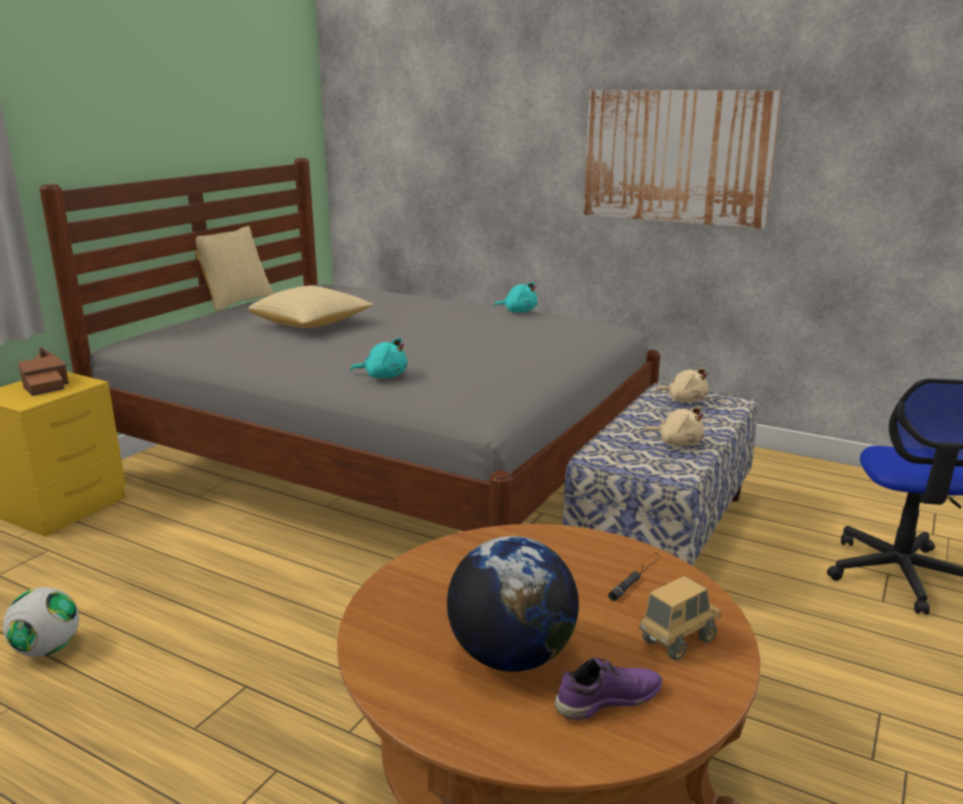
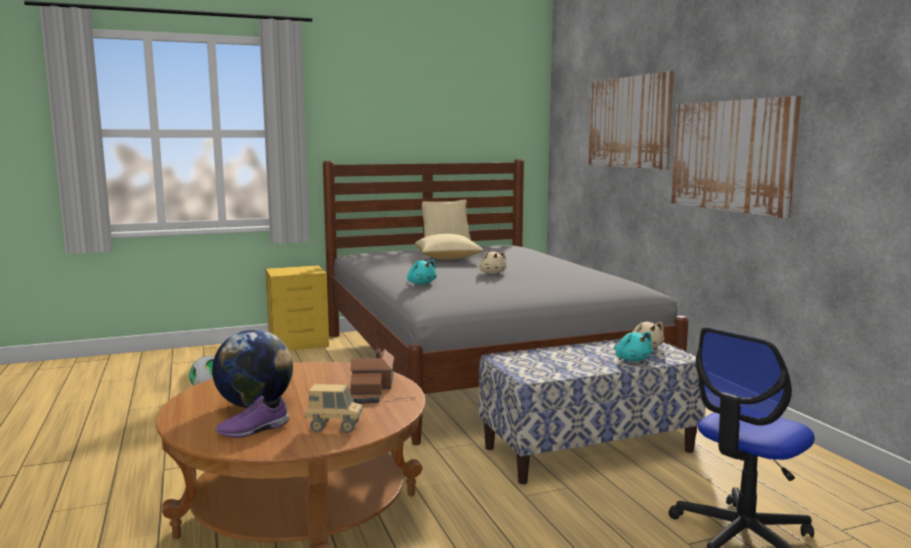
camera: 40 degrees right, 10 degrees down
toy house [18,347,69,396] -> toy house moved to [350,348,394,395]
turquoise plush toy [494,282,538,313] -> turquoise plush toy moved to [614,332,652,361]
purple shoe [554,657,662,720] -> purple shoe turned 135 degrees clockwise [215,396,290,438]
beige plush toy [645,406,705,446] -> beige plush toy moved to [479,251,507,274]
none -> picture [588,71,674,170]

